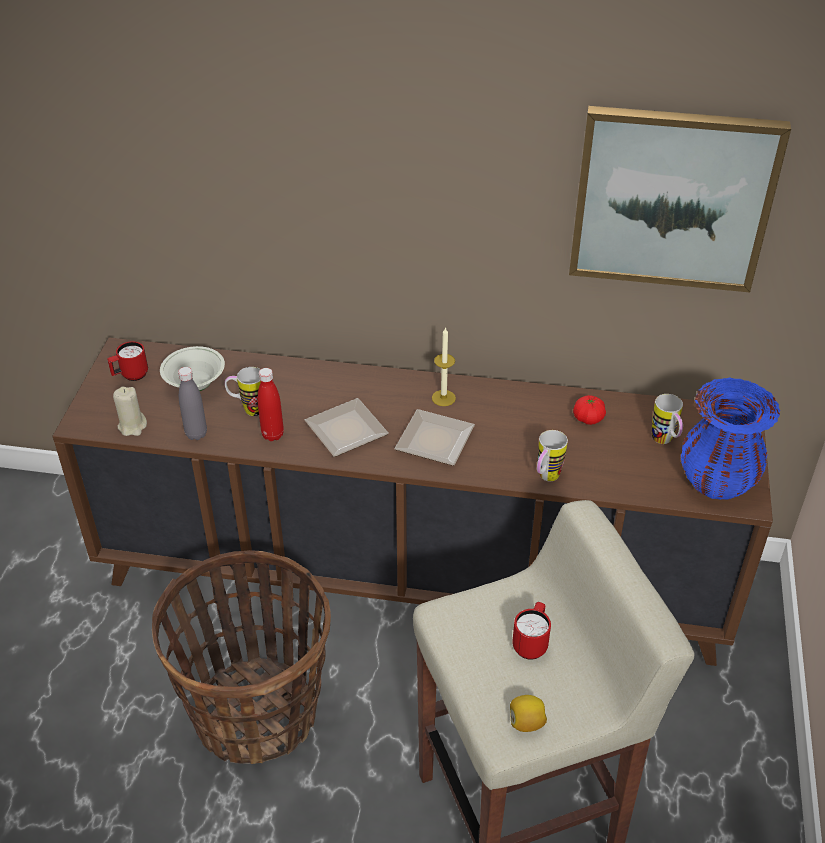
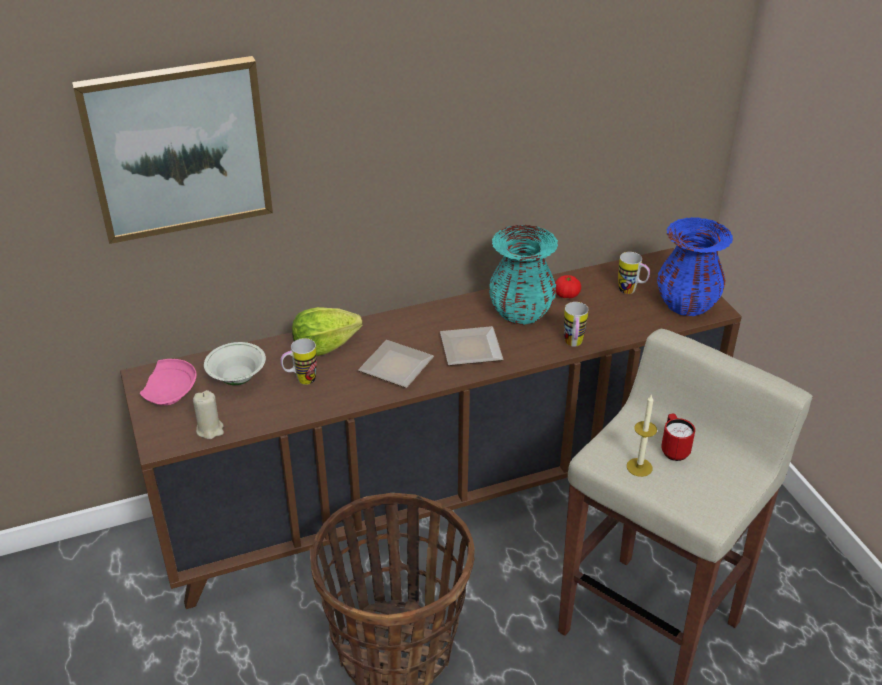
camera: 30 degrees left, 5 degrees down
red mug [107,341,148,381] -> pink plate [140,359,197,405]
grey bottle [178,367,207,440] -> none
red bottle [258,368,284,441] -> none
candle [432,327,456,406] -> candle moved to [627,395,657,477]
lemon [510,695,547,732] -> none
picture [569,106,791,292] -> picture moved to [72,56,273,244]
none -> lettuce [292,307,362,356]
none -> turquoise vase [489,225,558,325]

